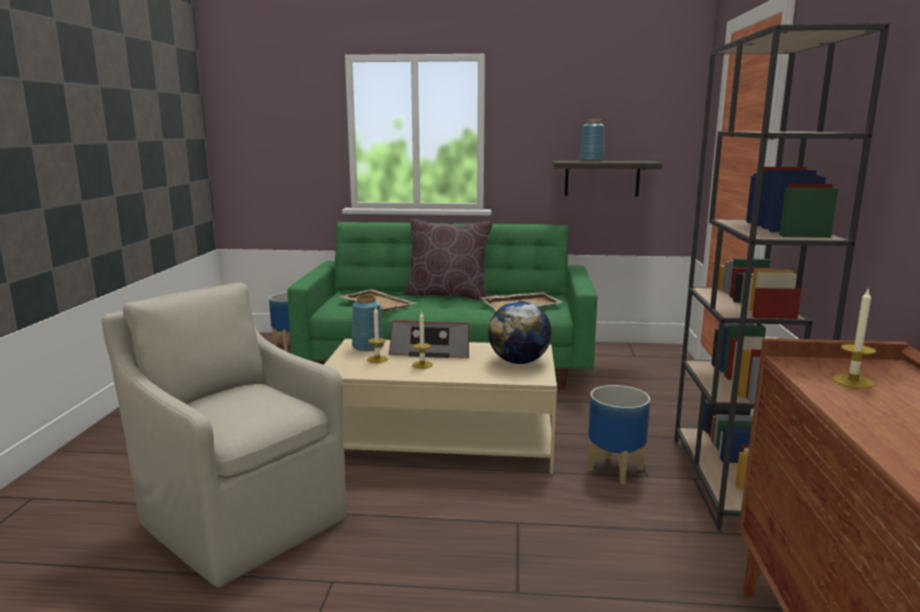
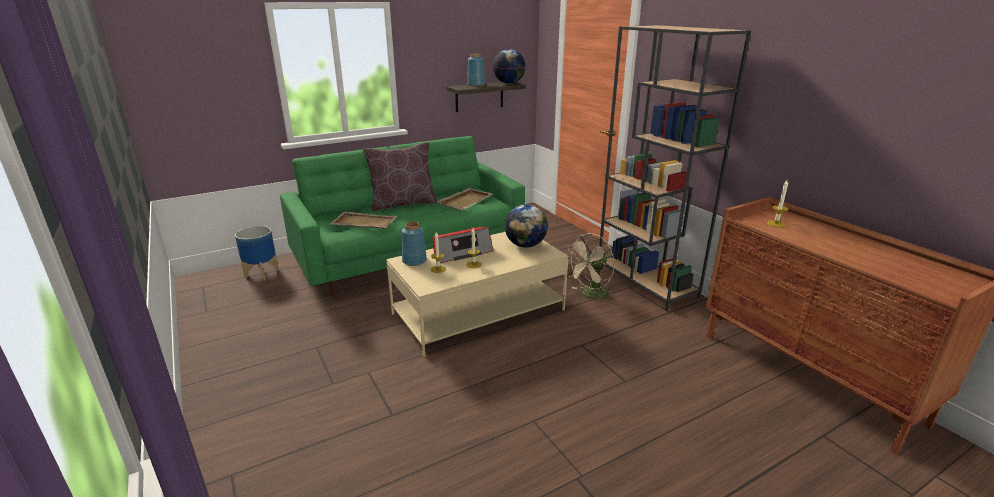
camera: 35 degrees left, 10 degrees up
beige armchair [102,282,346,587] -> none
planter [587,385,650,484] -> beige fan [568,233,614,303]
none -> globe [493,49,526,84]

